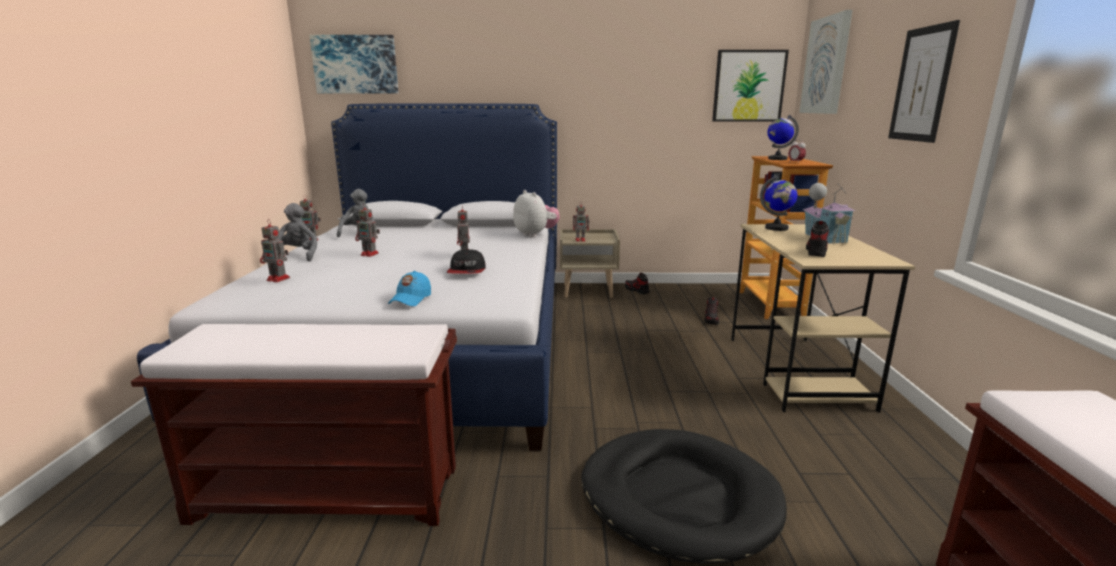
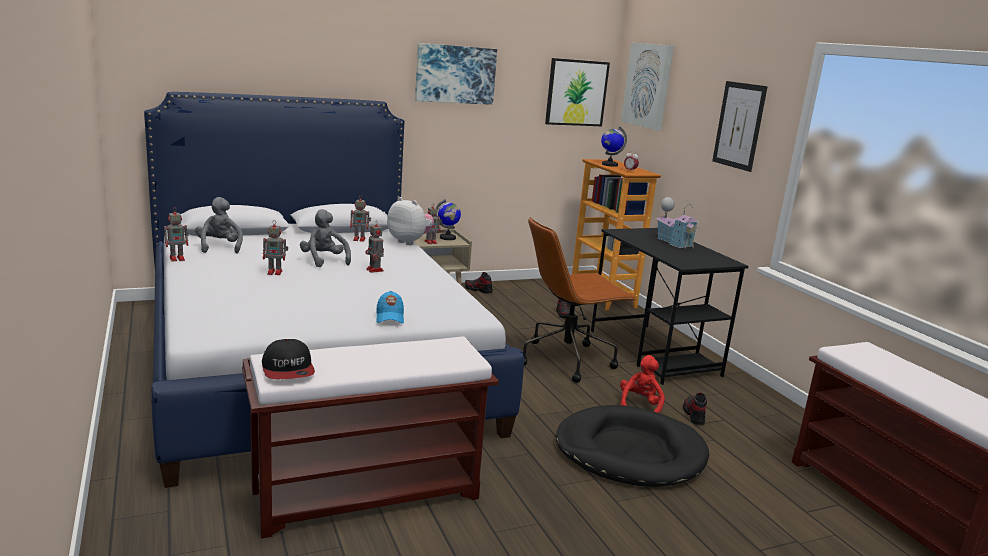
camera: 25 degrees left, 0 degrees up
toy robot [260,220,290,282] -> toy robot moved to [350,197,371,242]
grey plush toy [276,203,317,261] -> grey plush toy moved to [300,209,351,267]
picture [309,35,398,94] -> picture moved to [415,43,497,105]
cap [447,249,486,274] -> cap moved to [262,339,315,379]
beige desk [731,224,915,413] -> black desk [591,228,748,385]
globe [760,176,797,231] -> globe moved to [436,199,461,240]
shoe [806,221,829,257] -> shoe moved to [683,392,707,425]
none -> brown office chair [523,217,637,383]
none -> red plush toy [620,355,665,413]

